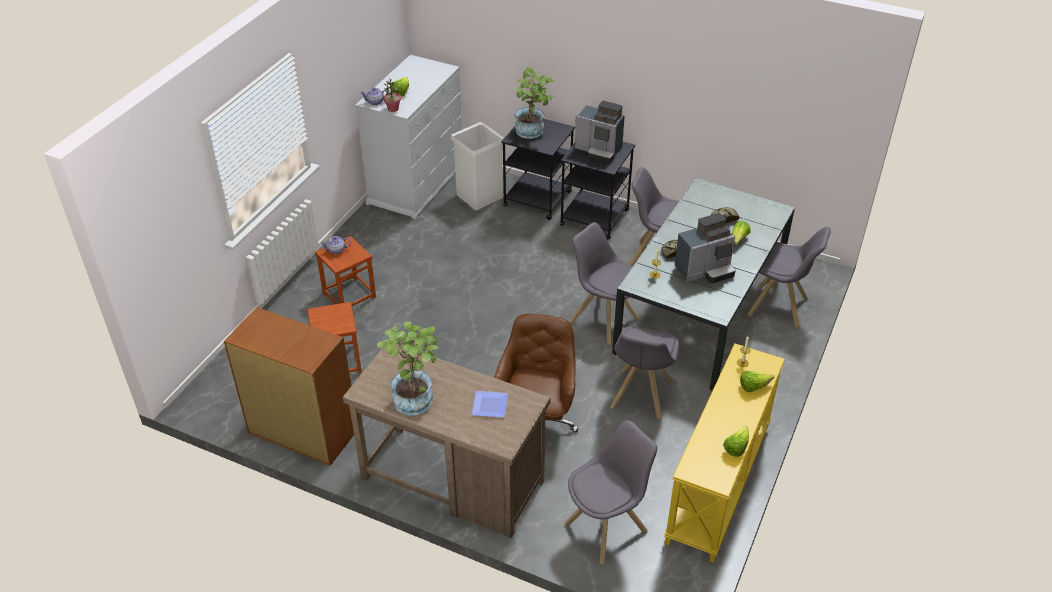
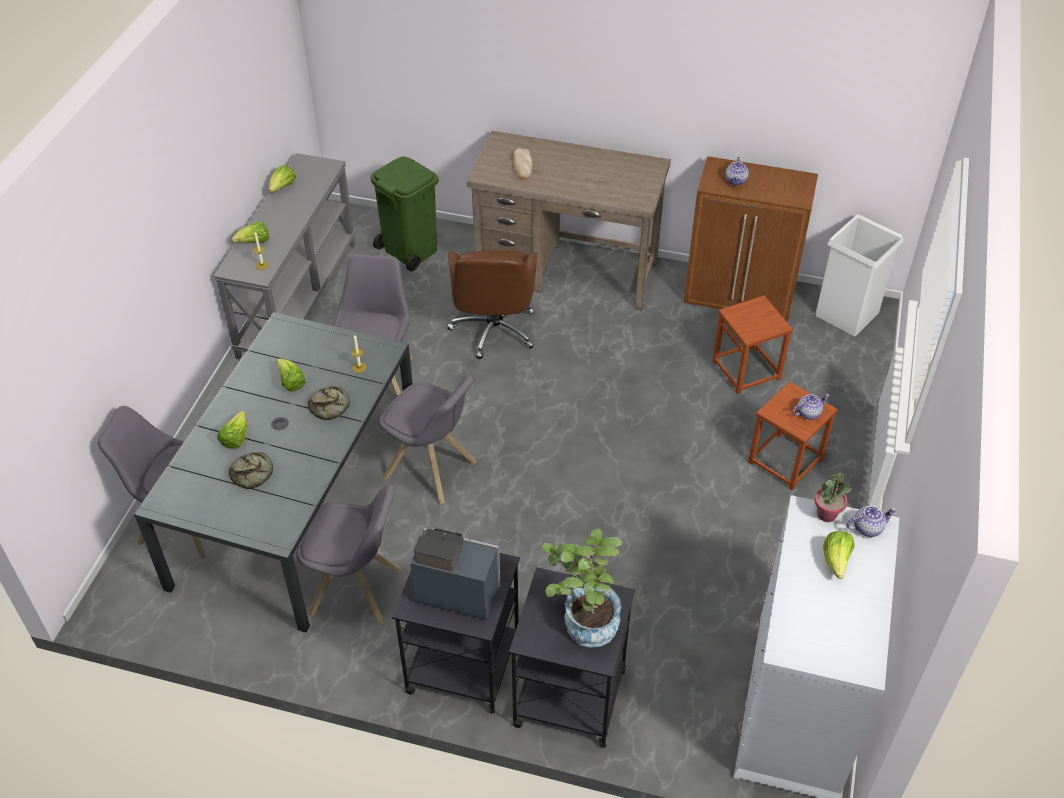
camera: 170 degrees right, 5 degrees up
potted plant [377,321,438,416] -> none
white trash can [451,122,504,210] -> white trash can moved to [815,214,903,336]
plate [472,391,508,418] -> bread [514,148,533,179]
grey chair [564,420,657,564] -> green trash can [371,156,439,271]
yellow console table [664,344,785,563] -> grey console table [213,153,355,360]
coffee machine [675,213,736,283] -> lettuce [276,358,306,391]
none -> teapot [725,157,749,186]

